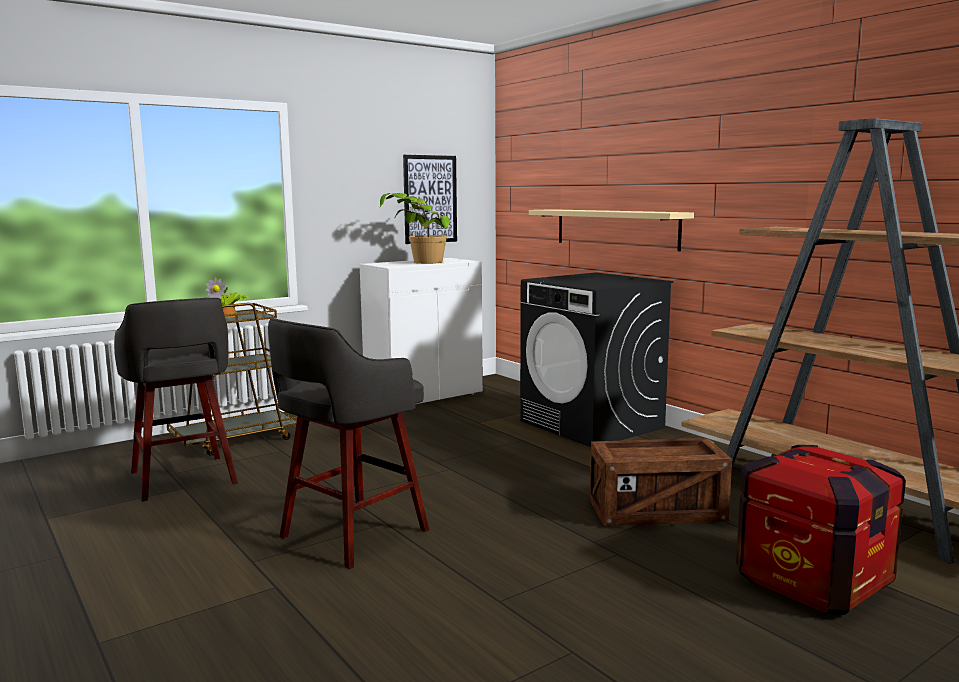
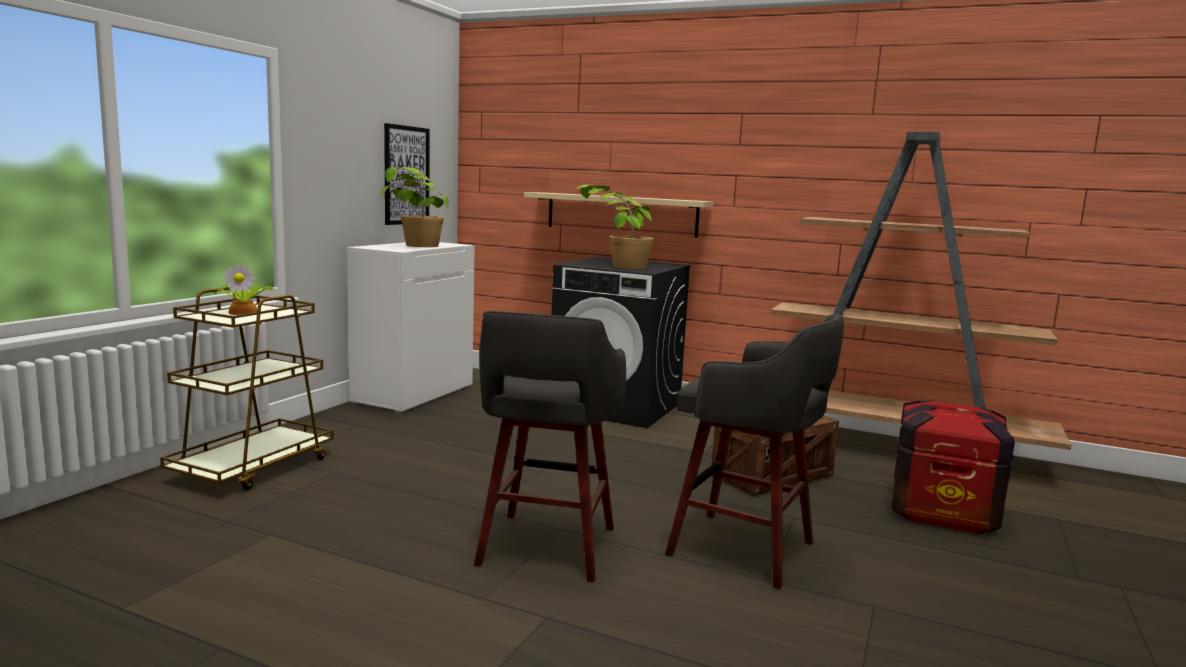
camera: 30 degrees left, 0 degrees up
grey stool [114,298,238,502] -> grey stool moved to [665,314,844,590]
none -> potted plant [577,184,653,270]

